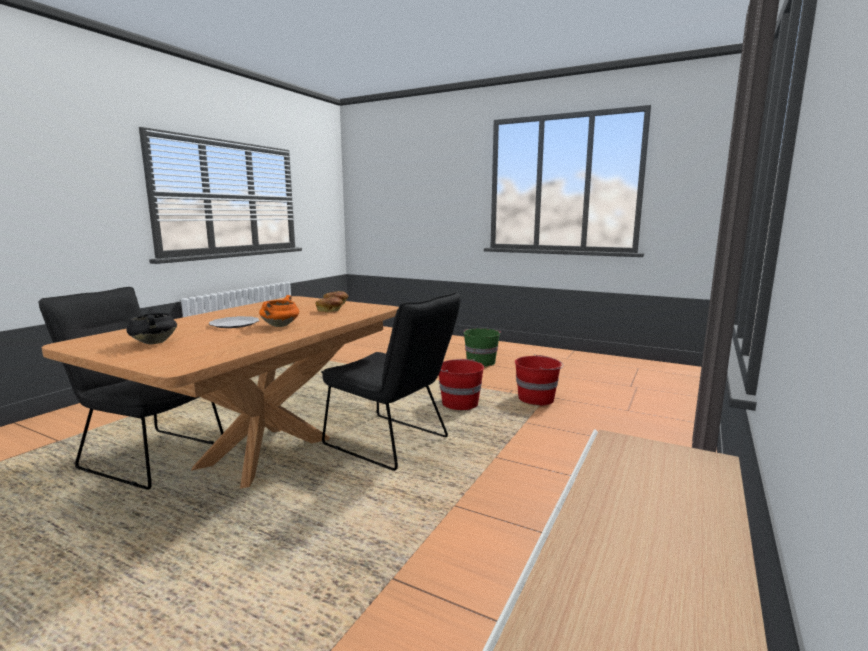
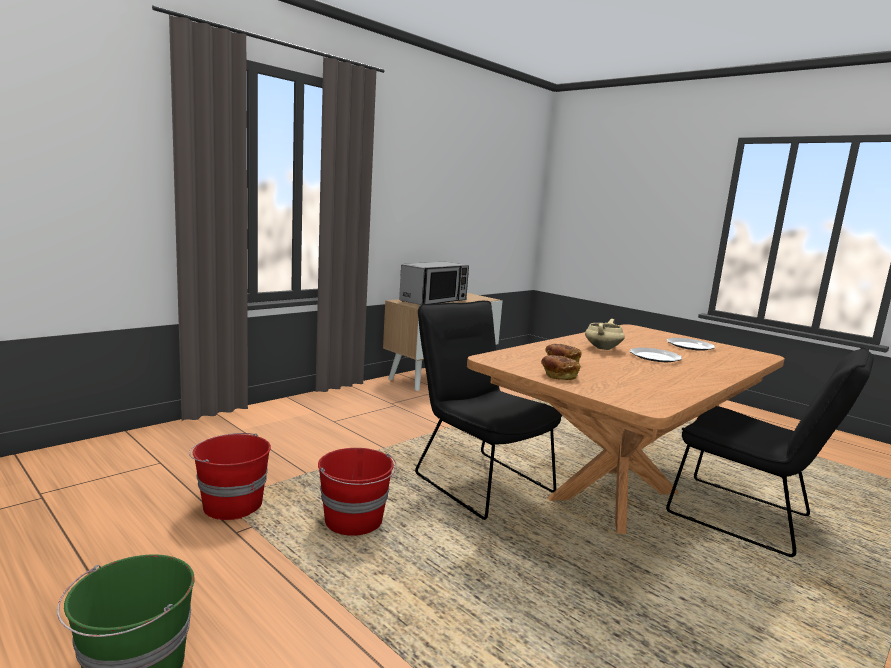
camera: 165 degrees left, 0 degrees up
black cooking pot [126,308,177,345] -> plate [667,338,715,351]
orange cooking pot [259,295,299,327] -> beige cooking pot [585,319,625,350]
none -> microwave [399,262,469,305]

